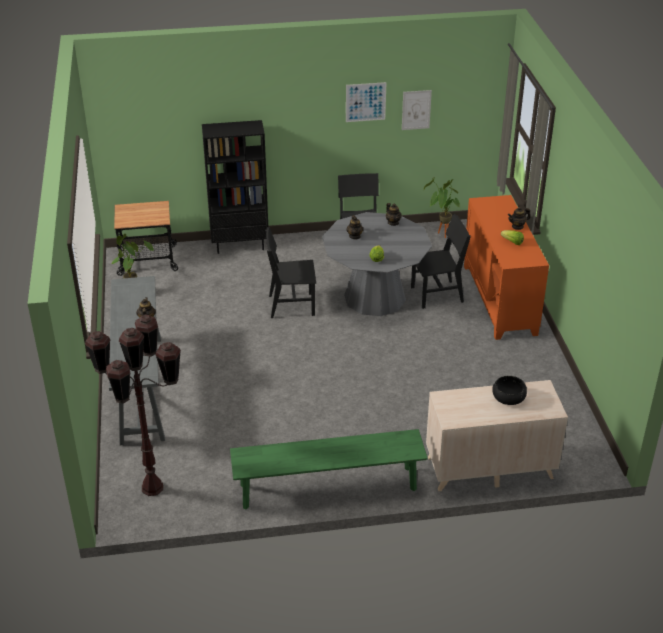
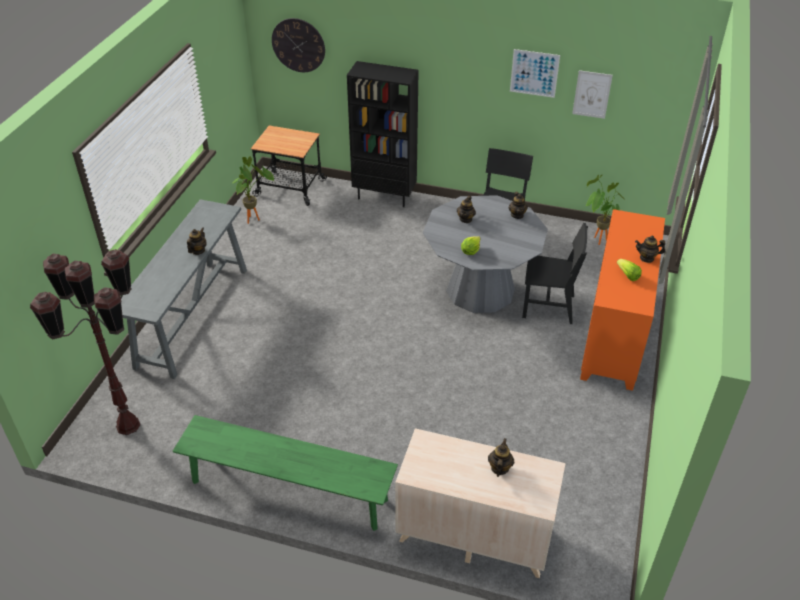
camera: 25 degrees right, 5 degrees up
black chair [265,227,316,318] -> none
black bowl [492,376,527,405] -> teapot [488,438,515,477]
none -> wall clock [272,18,325,72]

